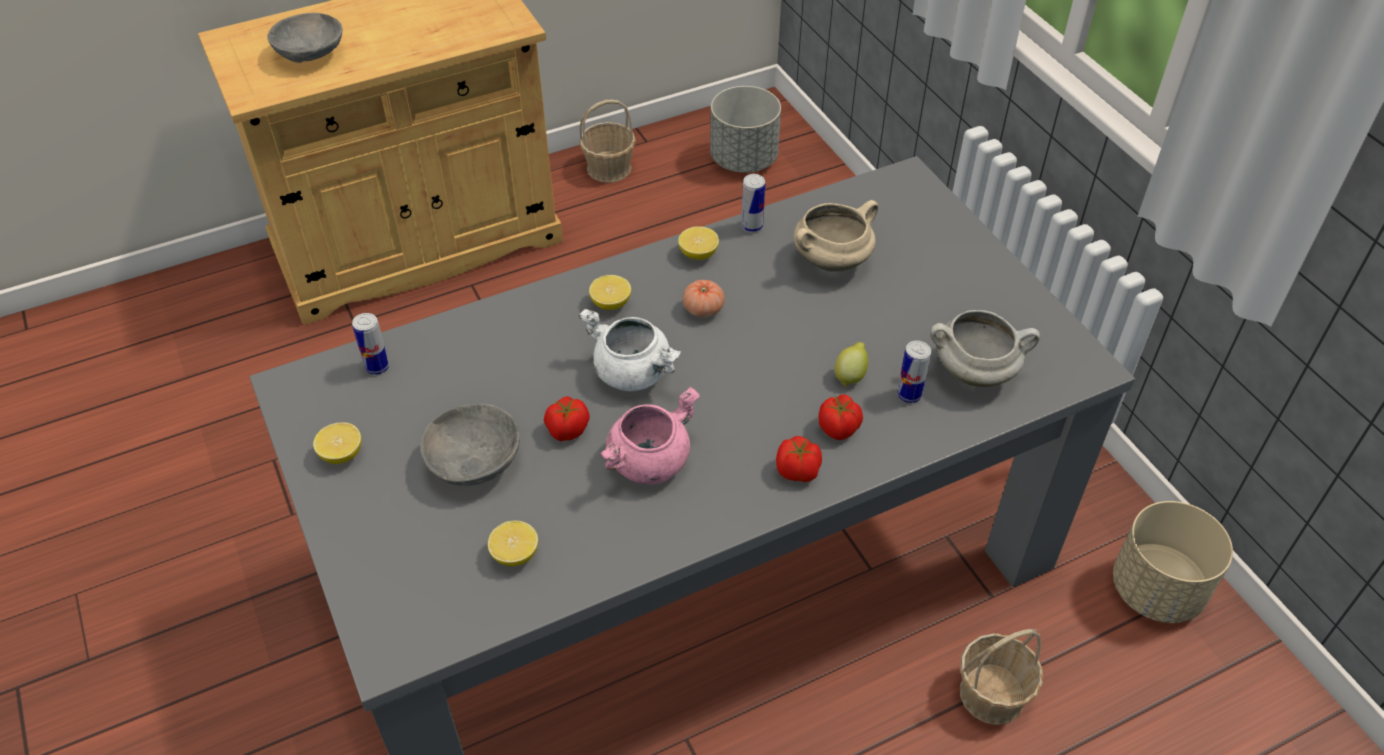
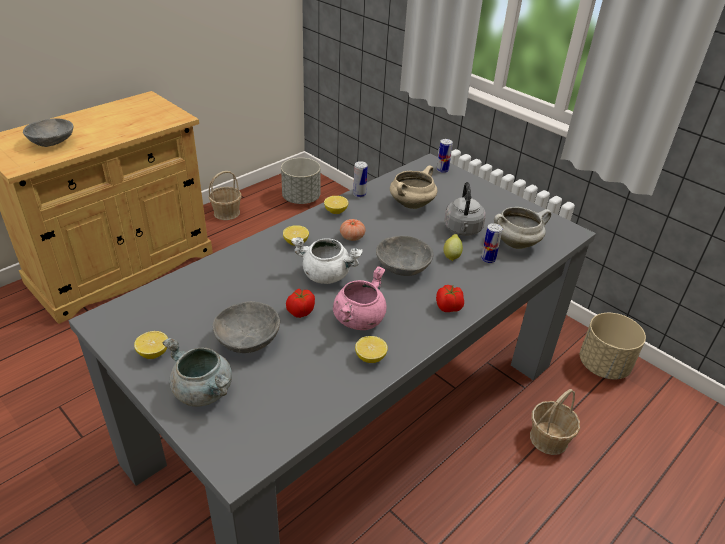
camera: 20 degrees left, 10 degrees down
can [352,313,389,375] -> can moved to [437,139,453,173]
lemon [488,521,538,566] -> lemon moved to [355,336,388,363]
tomato [819,394,863,440] -> none
none -> grey cooking pot [162,337,232,407]
none -> grey bowl [376,235,433,276]
none -> grey kettle [444,182,486,236]

